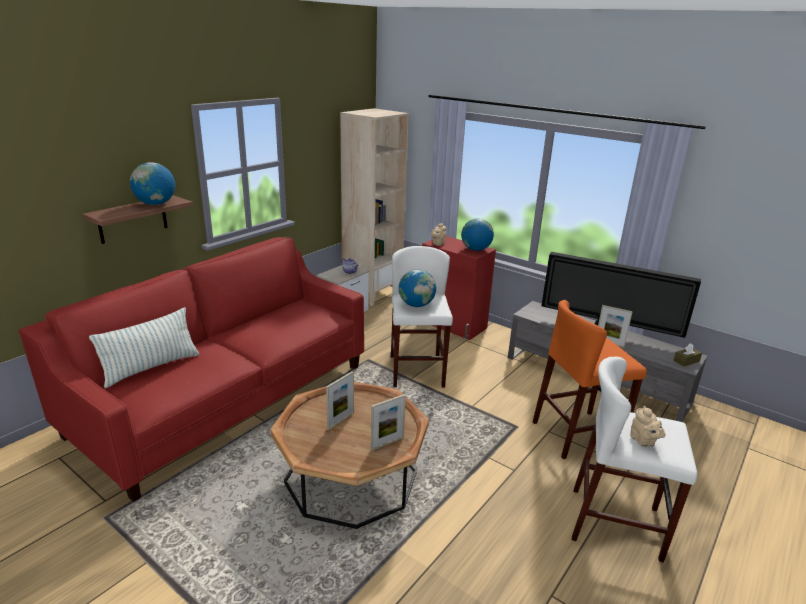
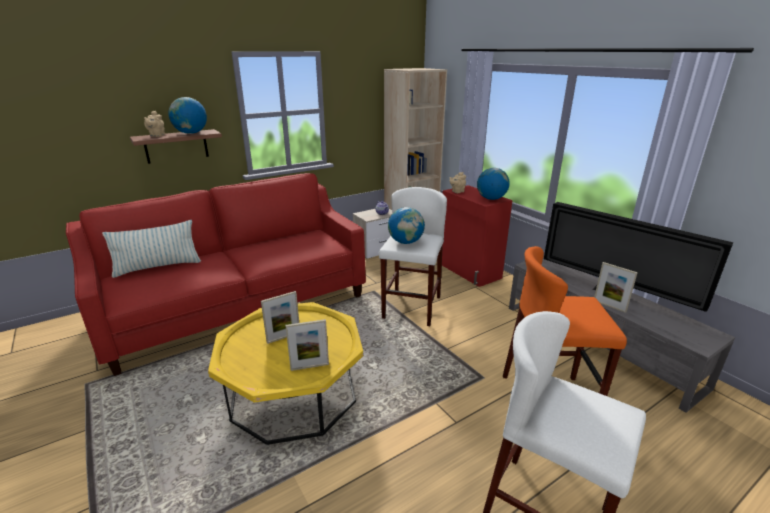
camera: 20 degrees right, 0 degrees up
brown coffee table [270,382,429,529] -> yellow coffee table [208,302,363,445]
beige teapot [630,406,666,447] -> beige teapot moved to [144,111,165,137]
brown tissue box [674,343,702,366] -> none

